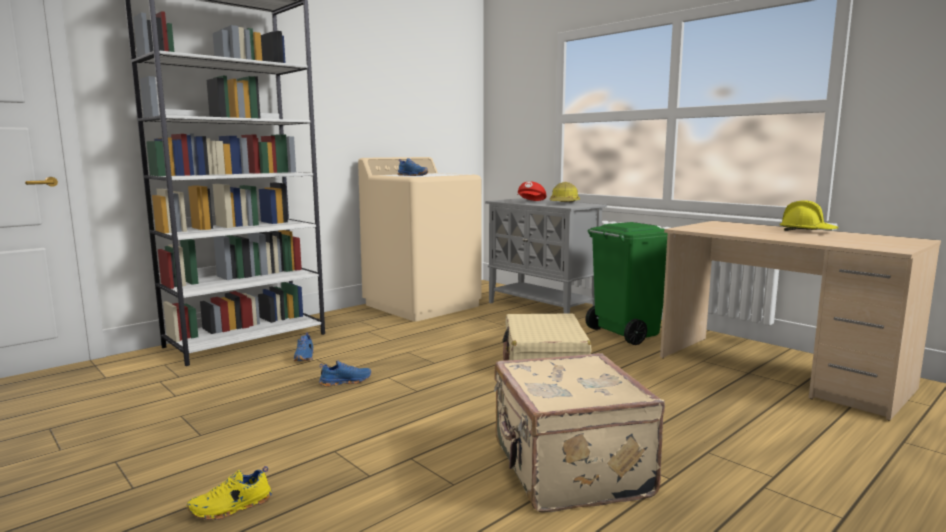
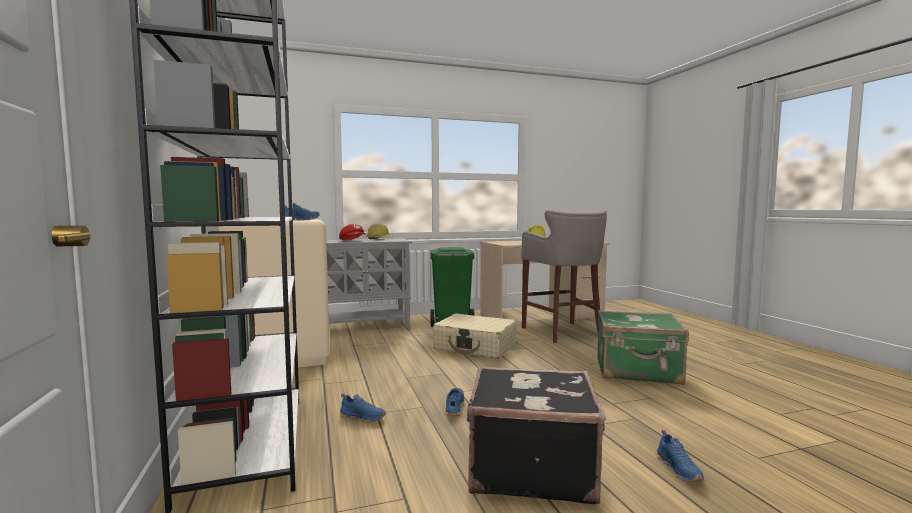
camera: 65 degrees left, 5 degrees down
yellow shoe [187,466,272,520] -> blue shoe [656,430,704,482]
beige suitcase [494,353,665,513] -> green suitcase [597,310,689,385]
none -> black suitcase [467,366,606,504]
none -> grey stool [522,210,607,343]

